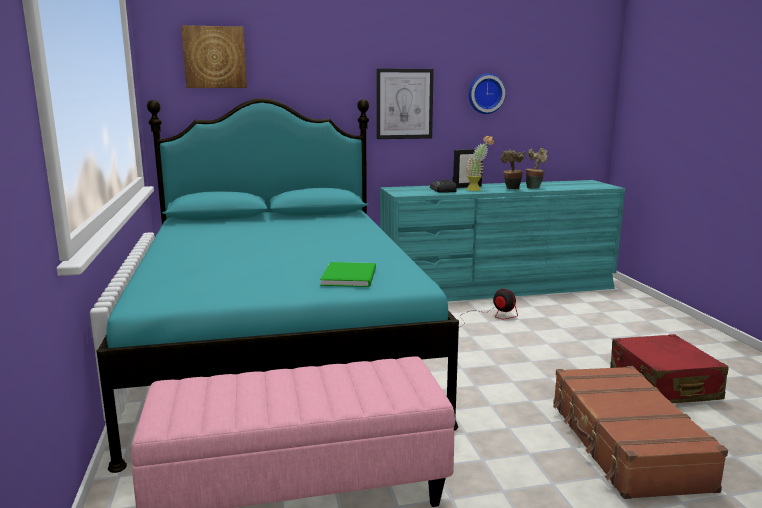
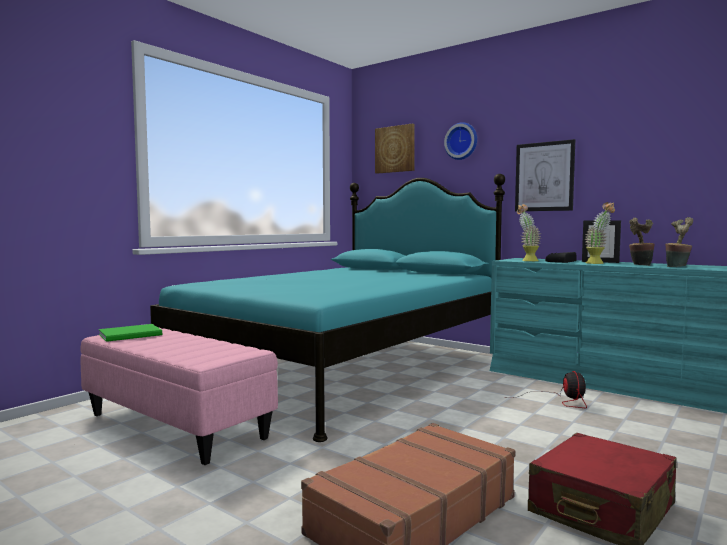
camera: 50 degrees right, 10 degrees down
green book [320,262,376,287] -> green book moved to [99,324,162,342]
wall clock [469,74,506,114] -> wall clock moved to [444,122,477,160]
none -> potted plant [517,204,541,261]

